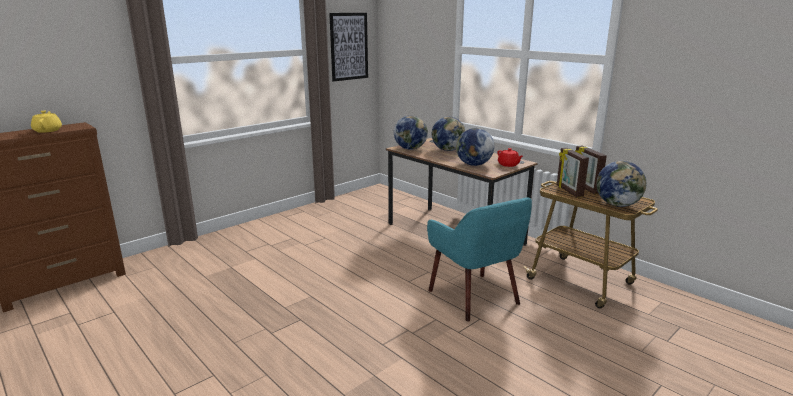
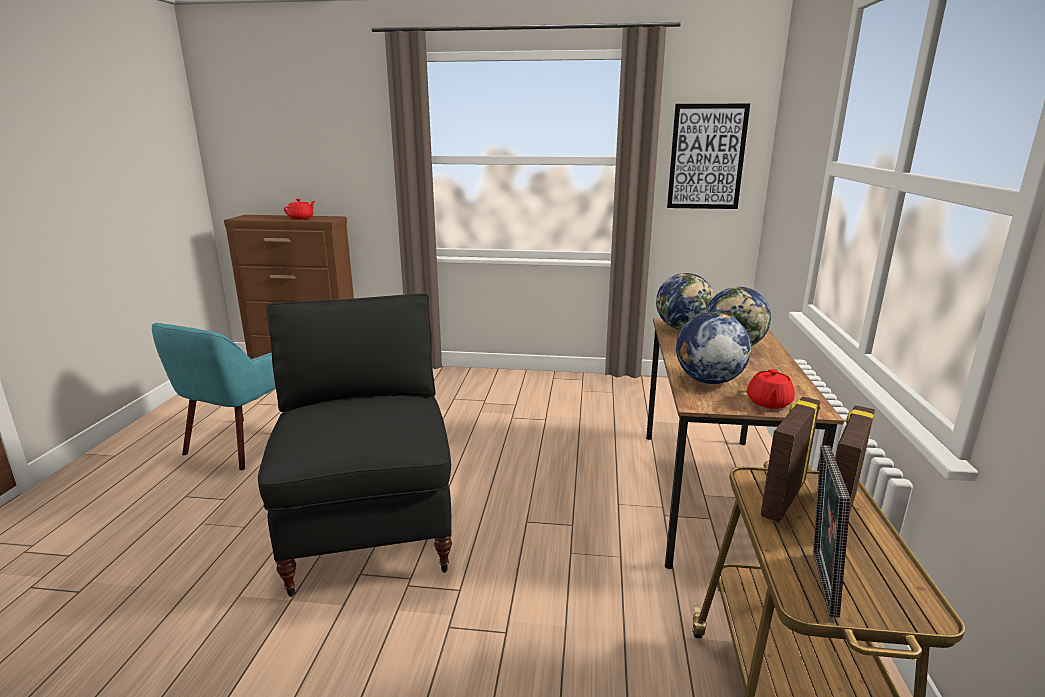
camera: 50 degrees right, 0 degrees up
yellow teapot [31,111,62,133] -> red teapot [284,199,315,220]
turquoise armchair [427,198,532,322] -> turquoise armchair moved to [152,323,276,470]
globe [596,161,647,207] -> picture frame [813,445,850,618]
none -> black chair [258,294,452,597]

